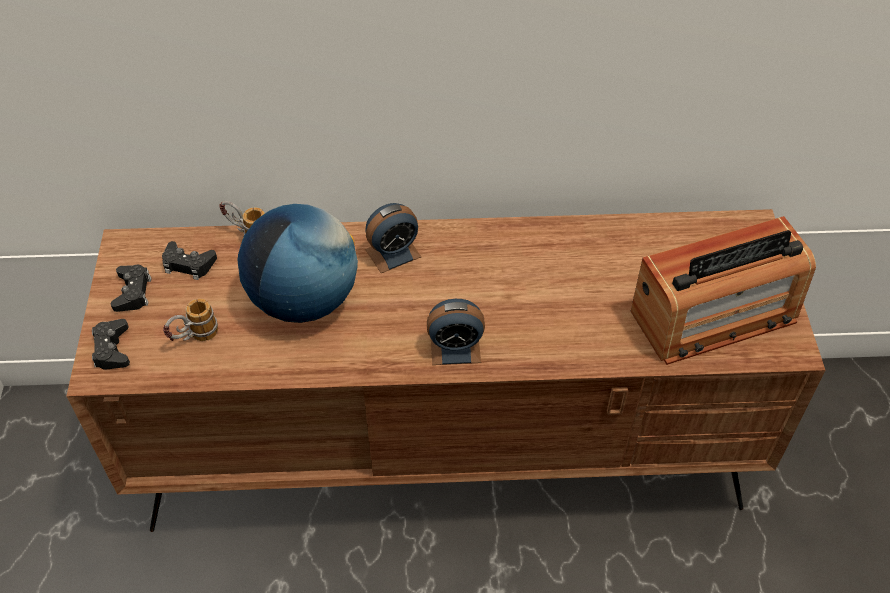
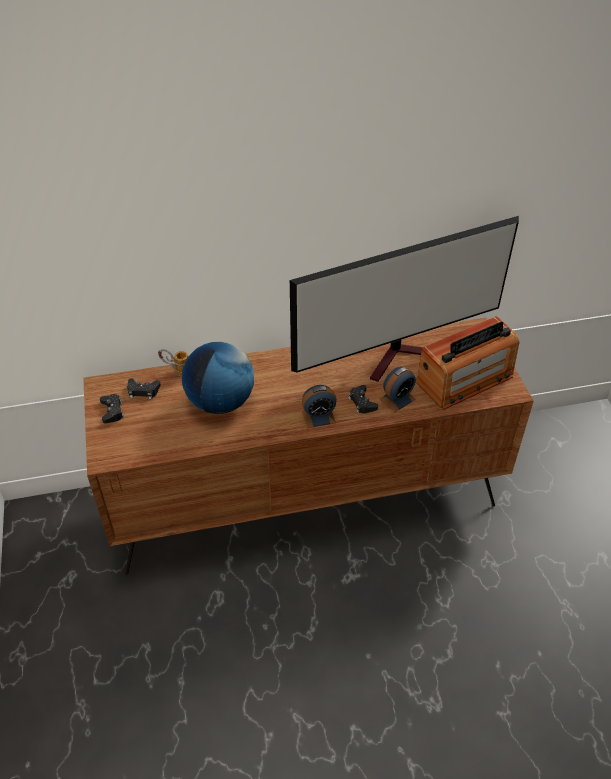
camera: 10 degrees left, 5 degrees down
black game controller [92,319,130,370] -> black game controller moved to [348,385,378,414]
mug [163,299,218,341] -> none
alarm clock [365,203,421,273] -> alarm clock moved to [379,367,416,412]
none -> television [290,216,519,382]

